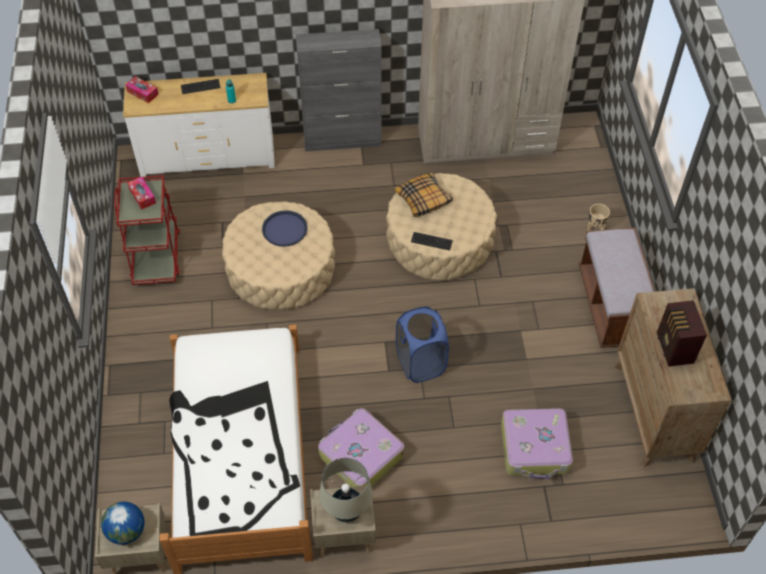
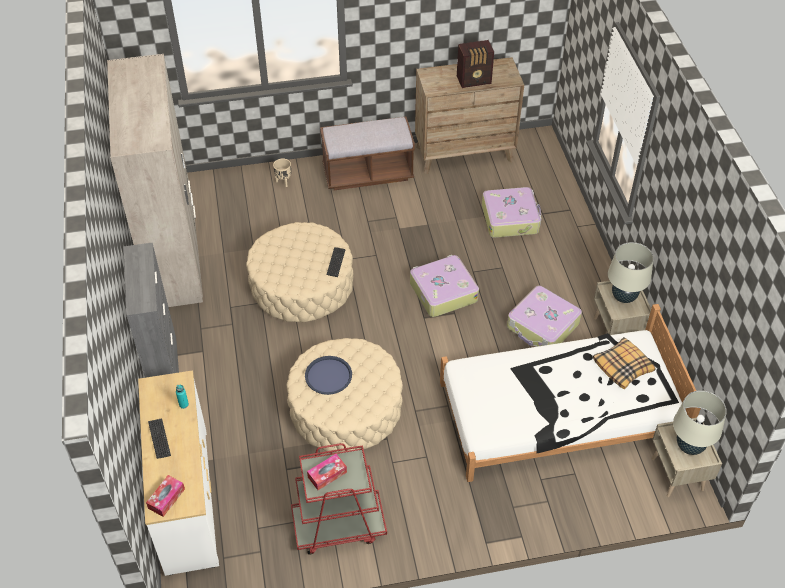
camera: 95 degrees left, 5 degrees down
globe [101,502,144,545] -> beige table lamp [673,390,727,455]
pillow [395,173,453,217] -> pillow moved to [593,337,656,389]
blue laundry basket [396,307,449,383] -> suitcase [410,255,479,317]

